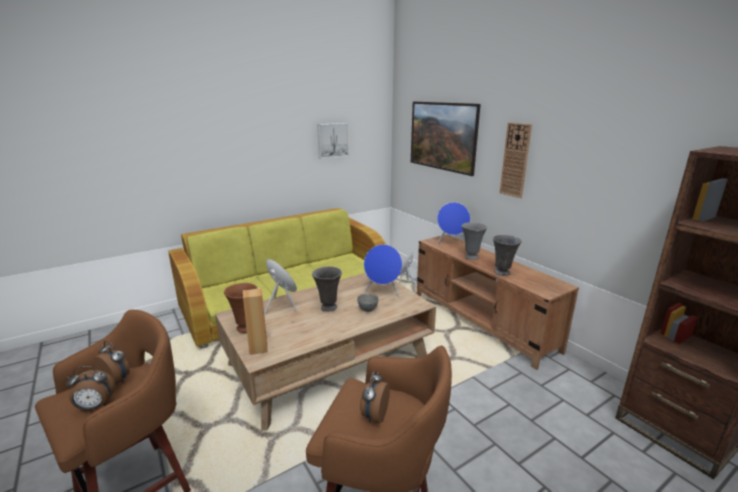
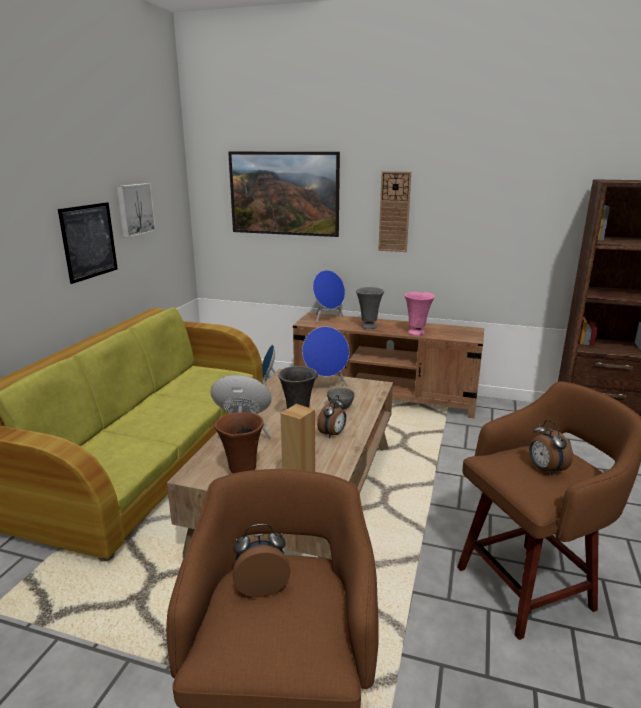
camera: 40 degrees left, 0 degrees up
alarm clock [66,366,116,410] -> alarm clock moved to [317,395,346,438]
grey vase [493,235,522,276] -> pink vase [405,292,435,336]
none -> picture [58,202,118,284]

